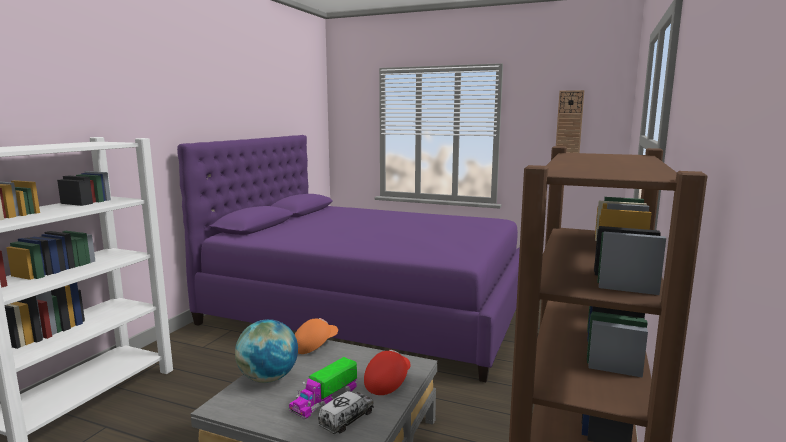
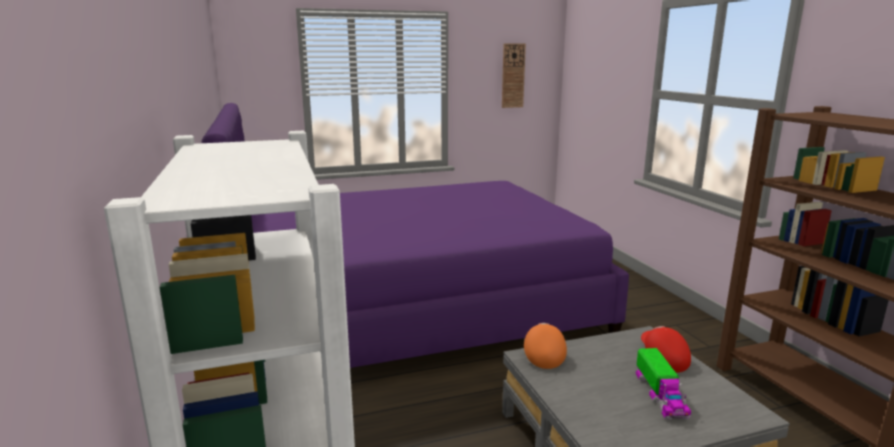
camera: 40 degrees left, 5 degrees up
globe [235,319,298,383] -> none
toy truck [318,391,374,434] -> none

